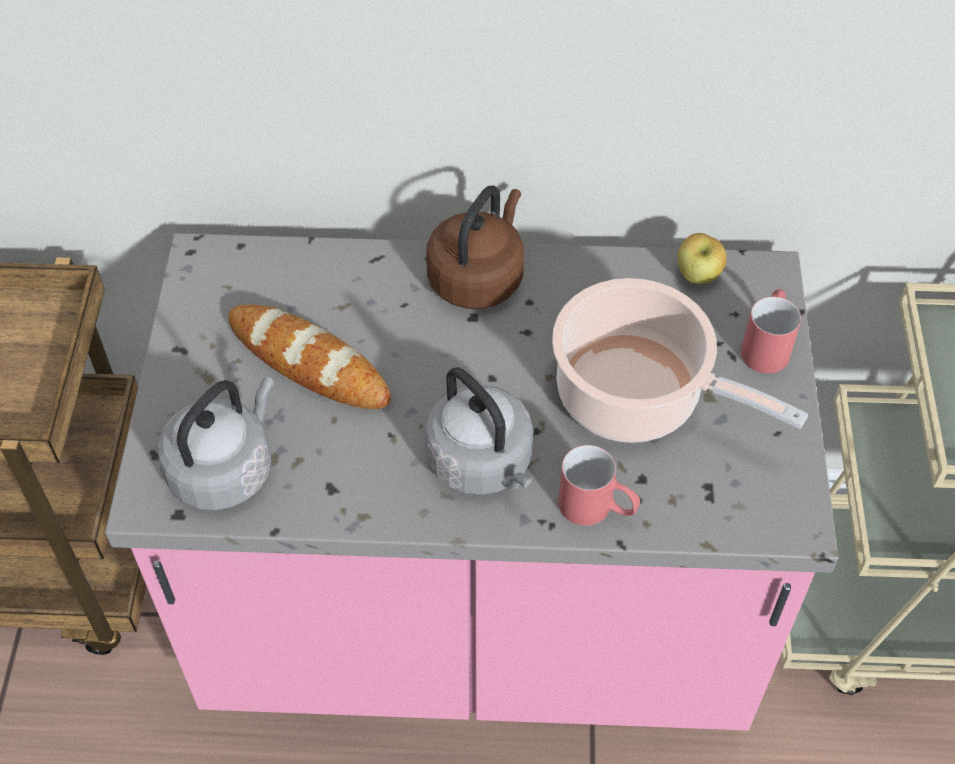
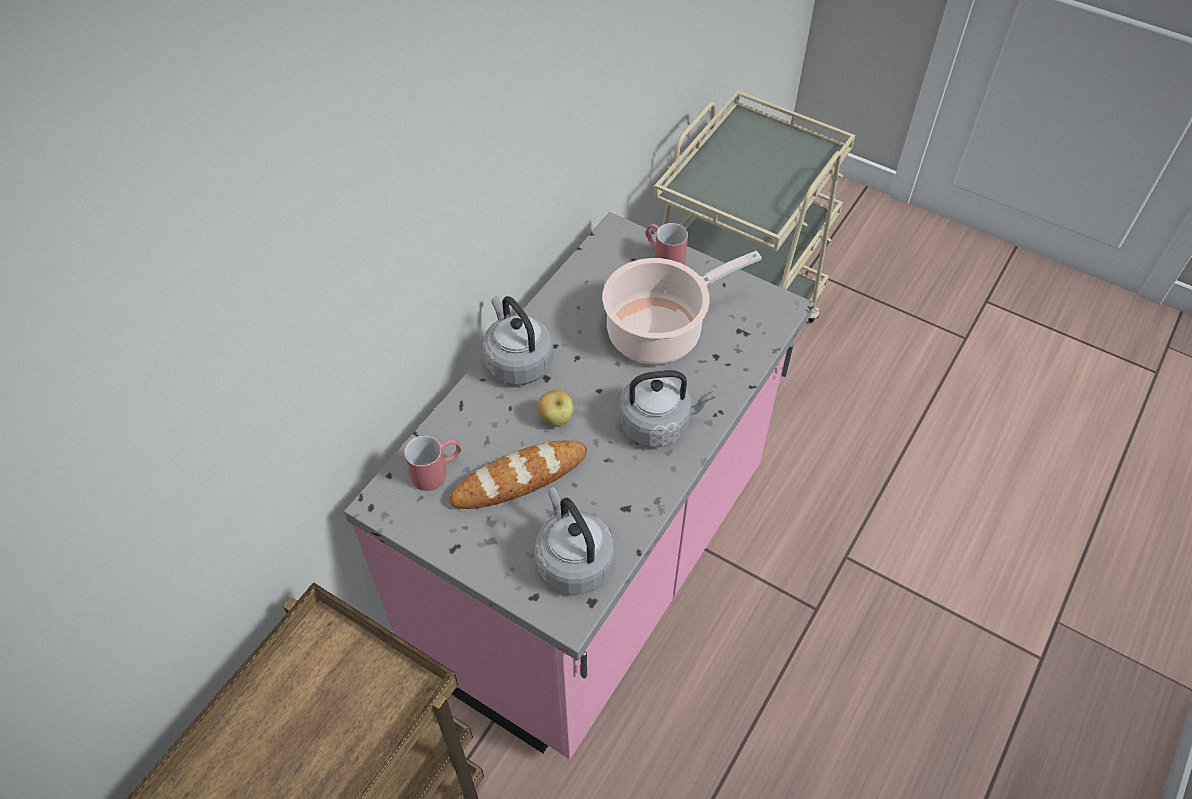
camera: 60 degrees left, 0 degrees up
brown kettle [426,185,524,309] -> grey kettle [483,296,553,385]
red mug [559,445,640,526] -> red mug moved to [404,436,461,491]
apple [678,233,727,284] -> apple moved to [538,390,574,427]

